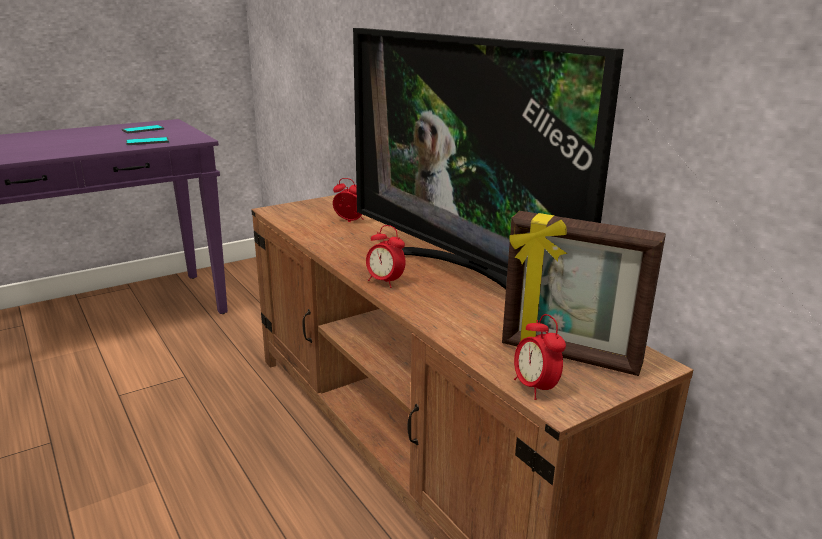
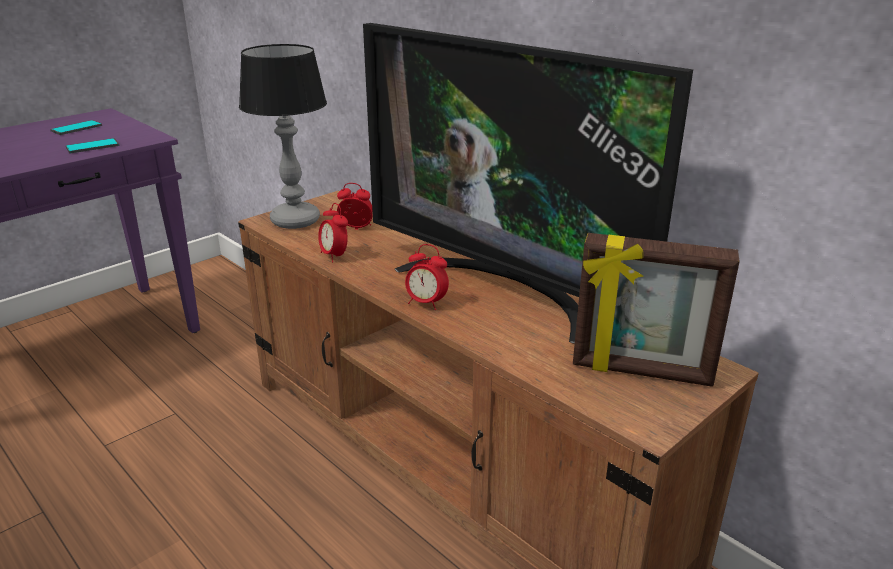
camera: 10 degrees left, 5 degrees up
alarm clock [514,314,566,400] -> alarm clock moved to [318,203,348,262]
none -> table lamp [239,44,327,229]

